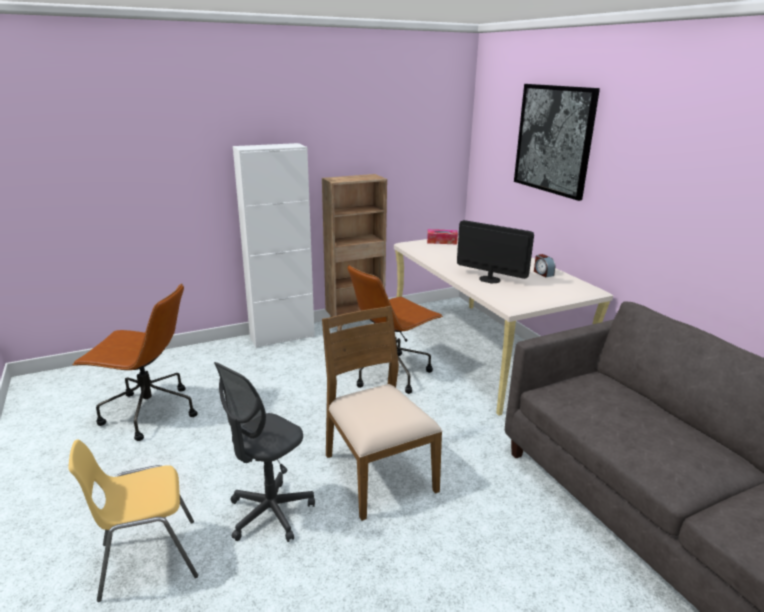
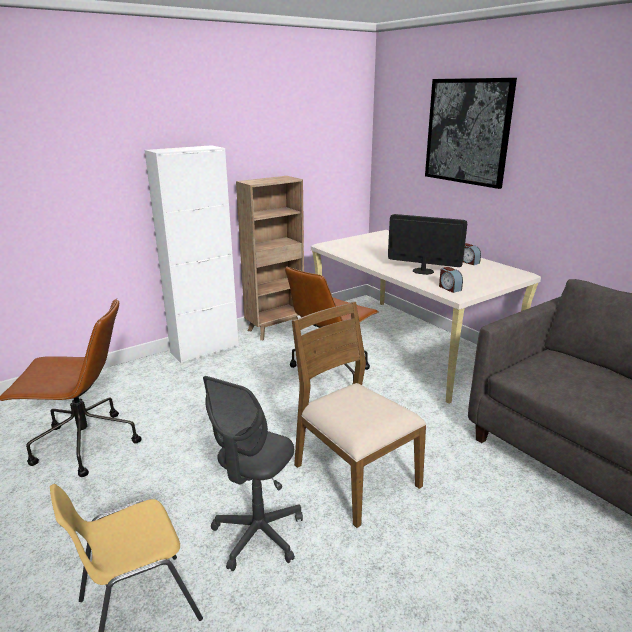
camera: 10 degrees left, 0 degrees up
tissue box [427,229,458,245] -> none
none -> alarm clock [439,267,463,293]

